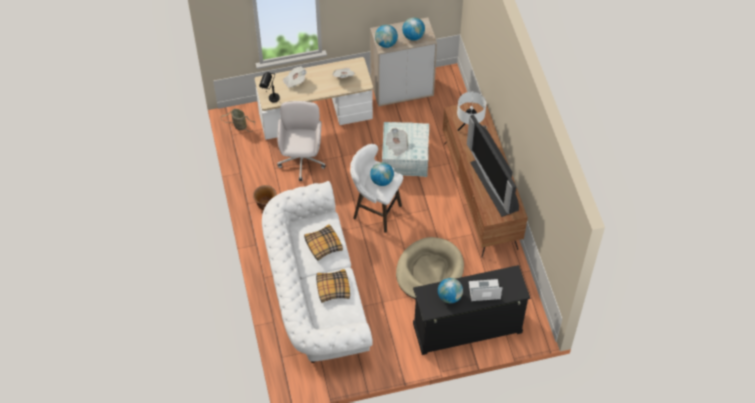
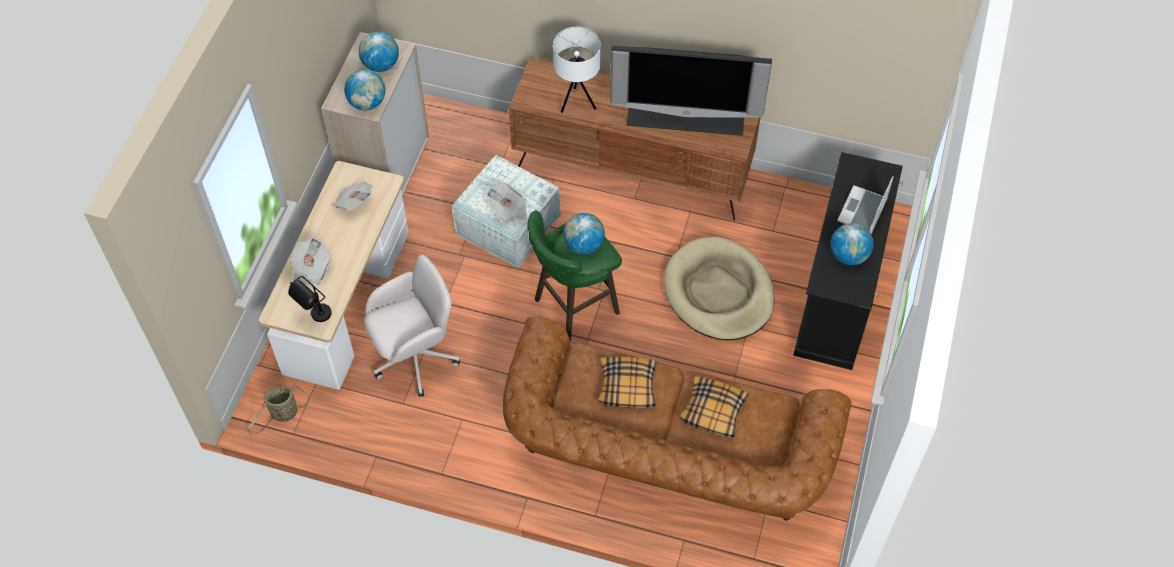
camera: 60 degrees left, 0 degrees up
brown planter [253,185,277,210] -> none
white sofa [262,181,373,363] -> brown sofa [503,316,852,521]
white office chair [277,101,326,181] -> white office chair turned 120 degrees clockwise [364,255,460,397]
white stool [350,144,403,233] -> green stool [528,210,622,341]

